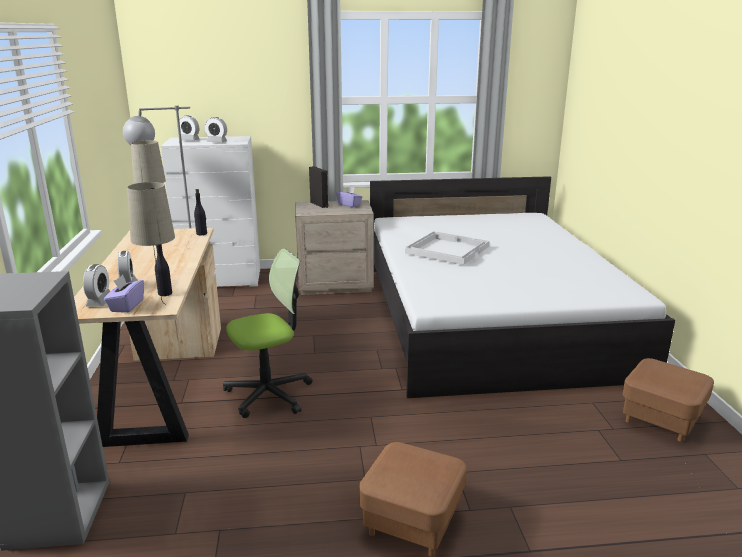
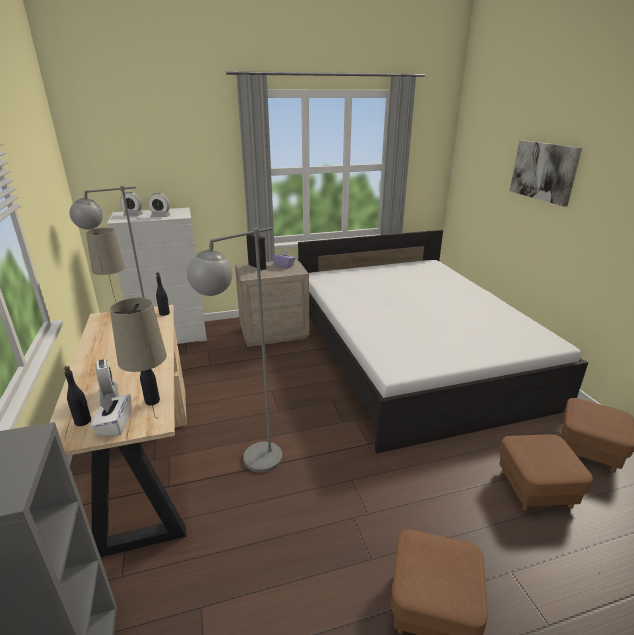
camera: 10 degrees left, 5 degrees up
alarm clock [83,264,110,307] -> black bottle [64,366,91,426]
purple tissue box [104,275,144,313] -> white tissue box [91,393,131,436]
office chair [223,248,313,418] -> grey floor lamp [187,227,282,472]
white tray [405,231,489,265] -> none
none -> brown ottoman [499,434,593,511]
none -> picture [510,140,582,207]

